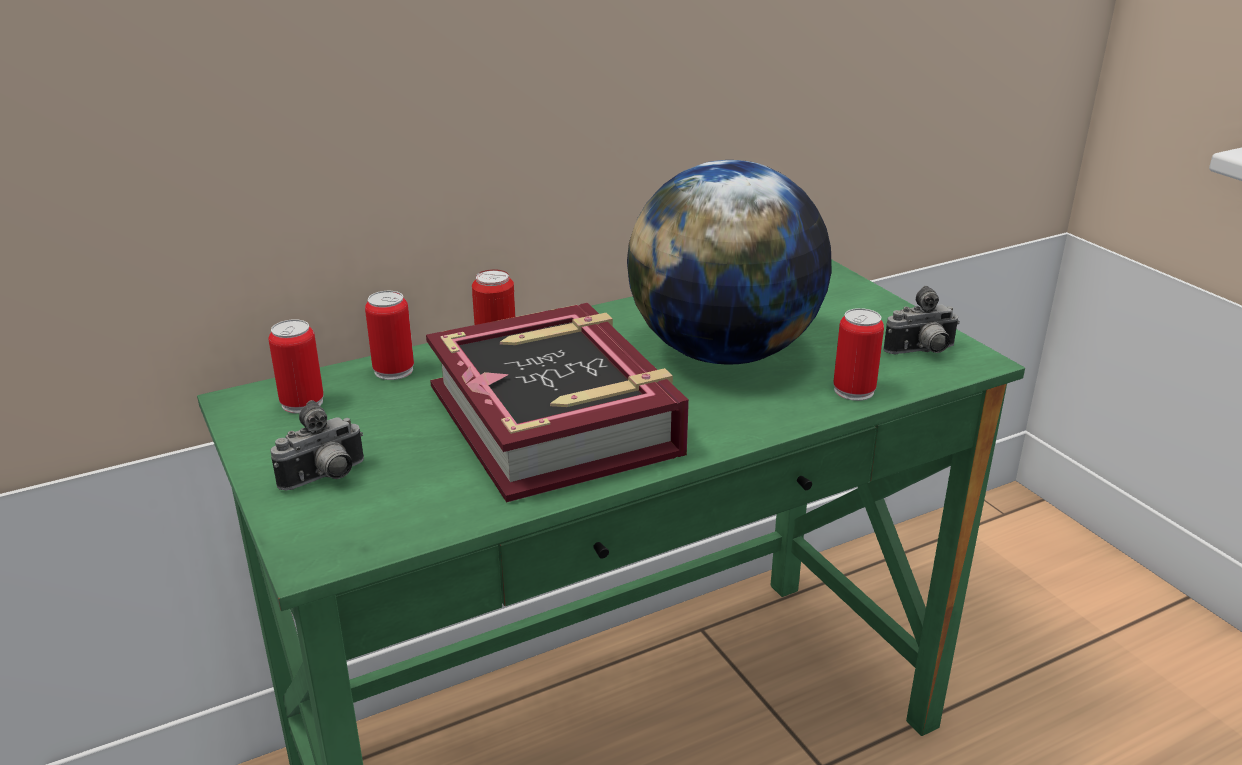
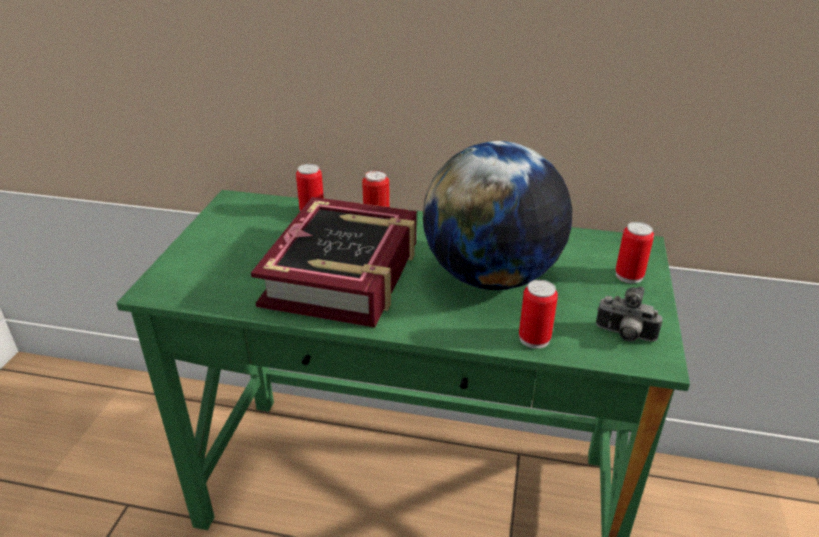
camera: 40 degrees right, 5 degrees up
can [269,319,324,414] -> can moved to [615,222,654,284]
camera [270,400,364,490] -> none

